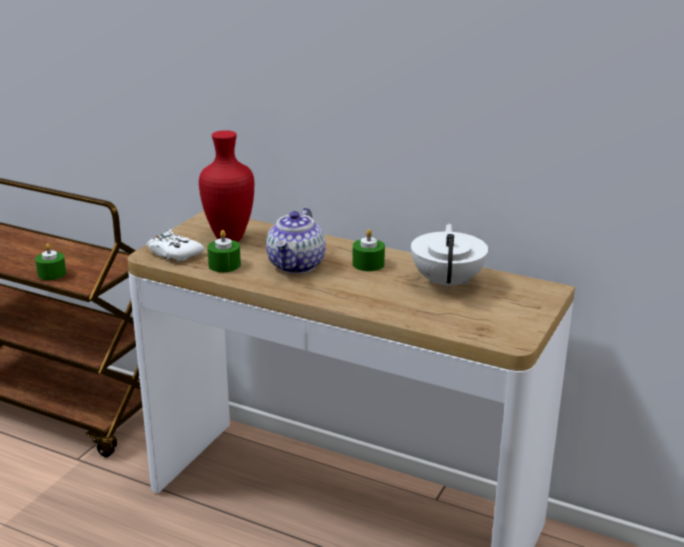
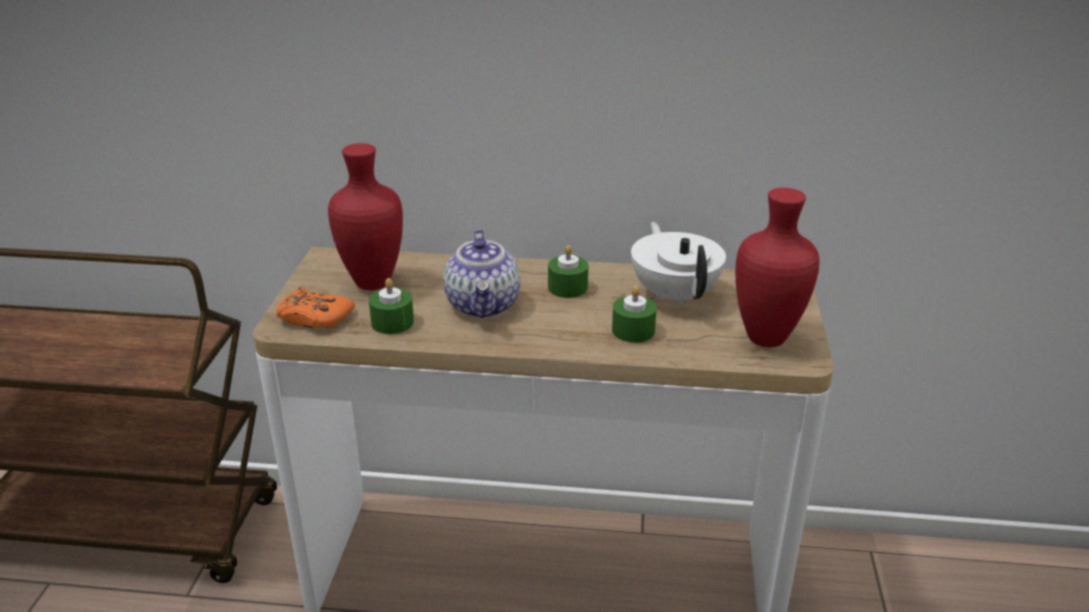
camera: 20 degrees left, 5 degrees up
green candle [35,243,66,280] -> green candle moved to [612,286,657,343]
white game controller [147,230,205,261] -> orange game controller [276,287,355,329]
none -> red vase [735,188,820,347]

